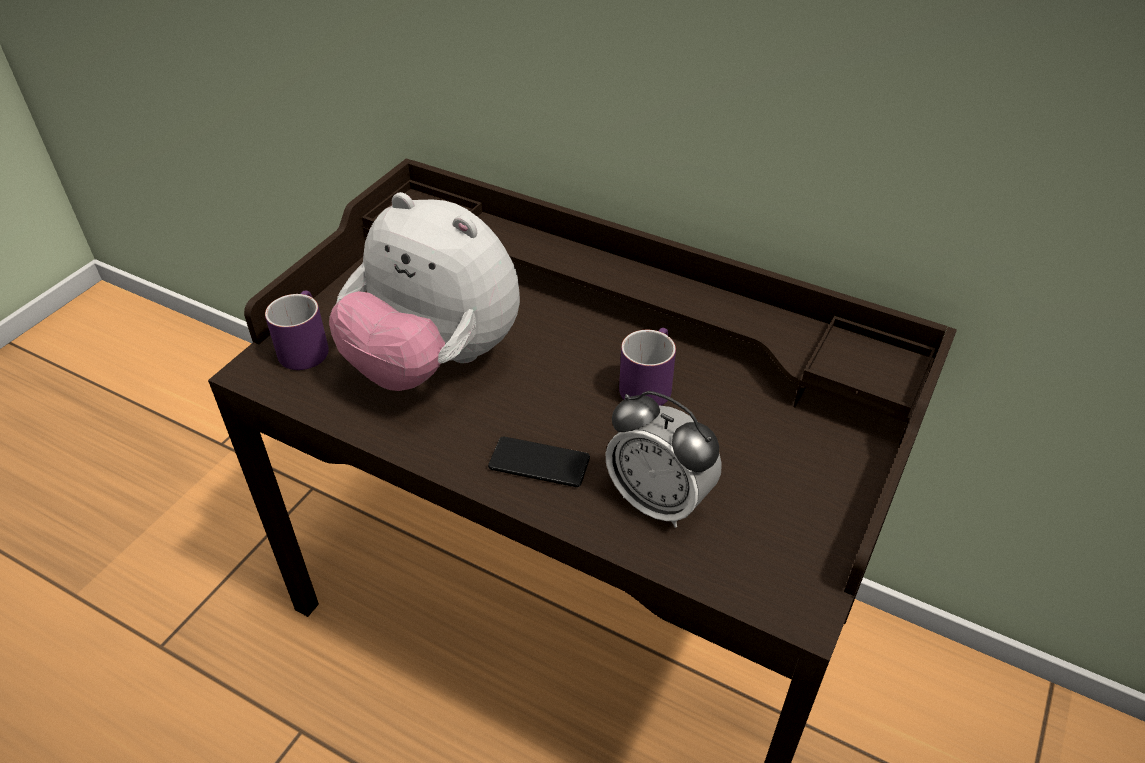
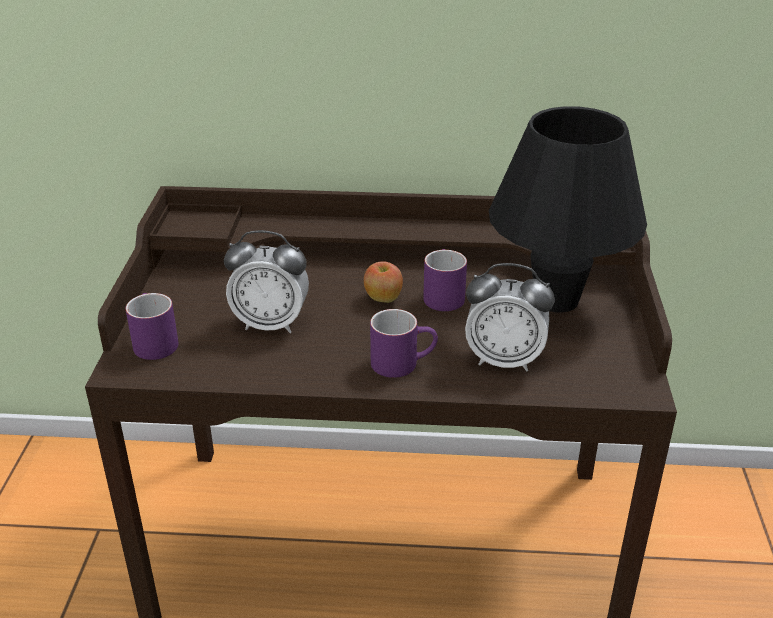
camera: 25 degrees left, 10 degrees down
plush toy [329,192,520,391] -> alarm clock [224,230,309,333]
phone [488,436,590,487] -> purple mug [370,309,438,378]
none -> apple [364,261,403,303]
none -> black table lamp [489,106,647,313]

